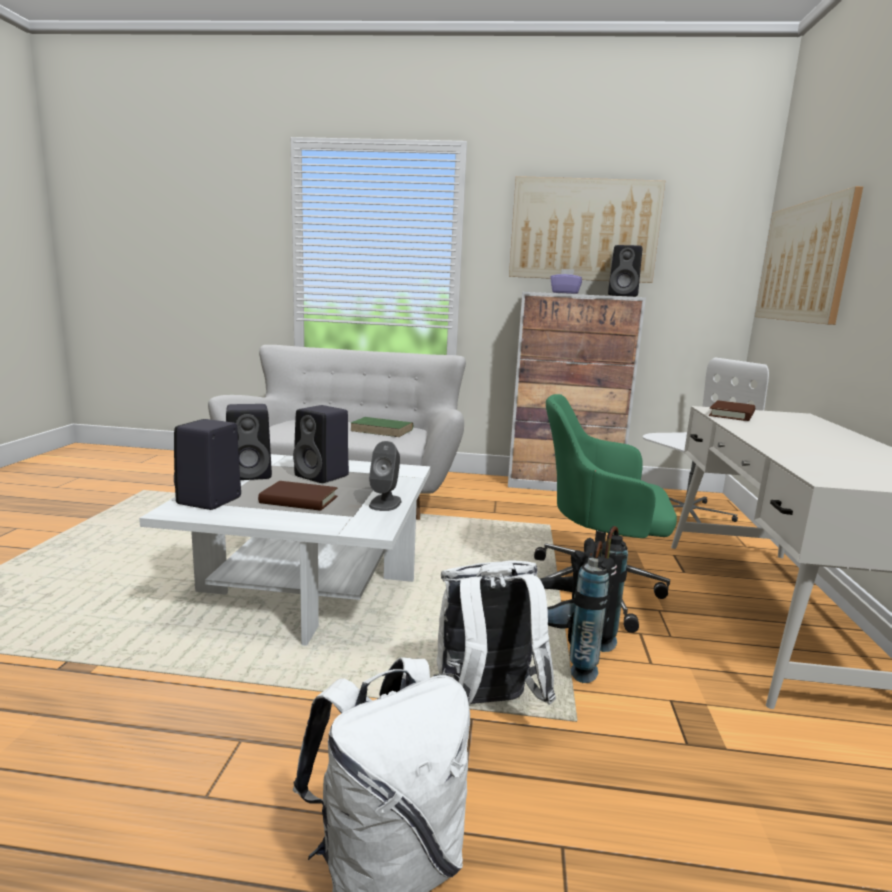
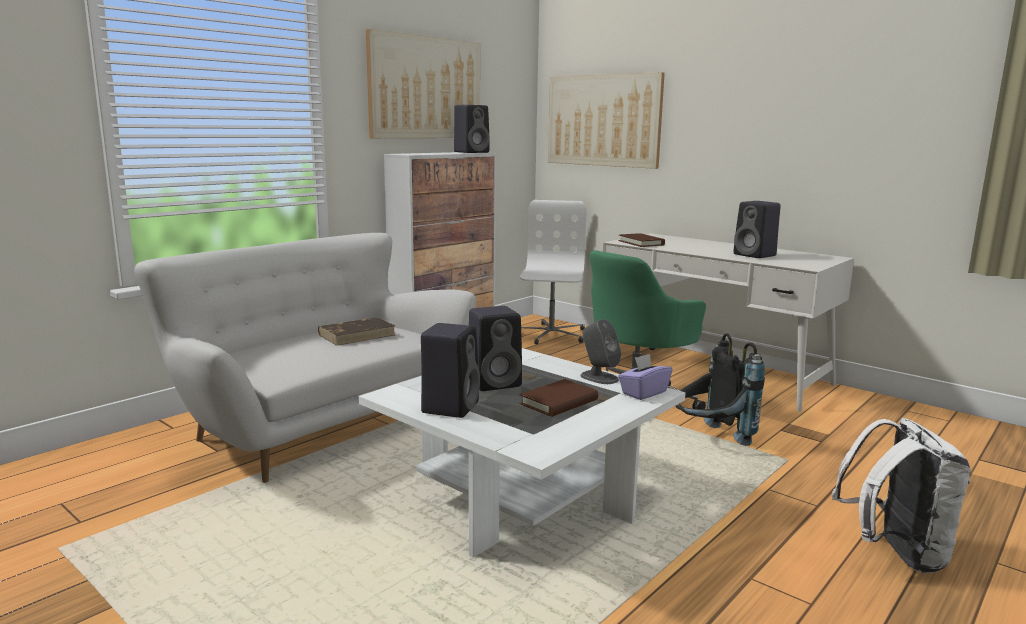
camera: 55 degrees left, 0 degrees up
black speaker [174,419,241,510] -> black speaker moved to [733,201,781,258]
green book [351,417,413,437] -> brown book [318,317,395,346]
white backpack [434,560,556,705] -> none
purple tissue box [550,269,582,294] -> purple tissue box moved to [618,354,673,400]

